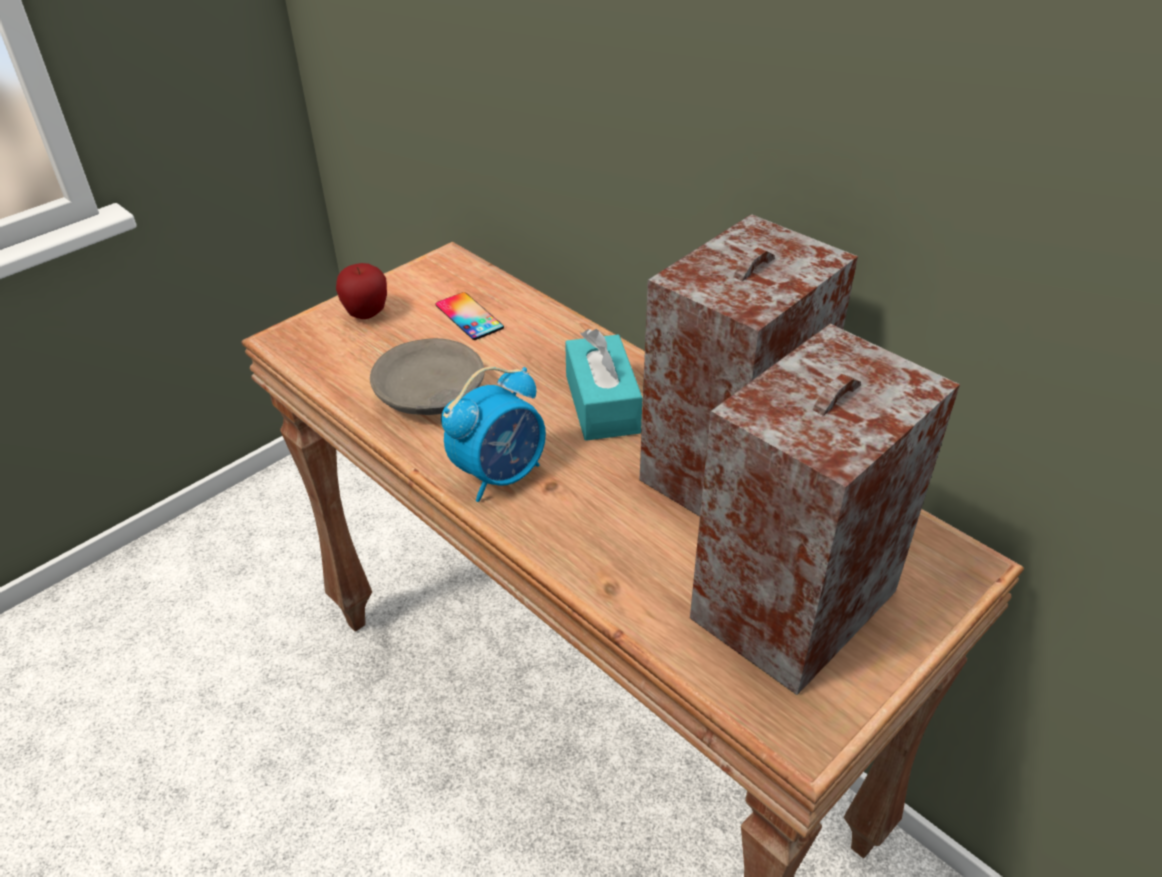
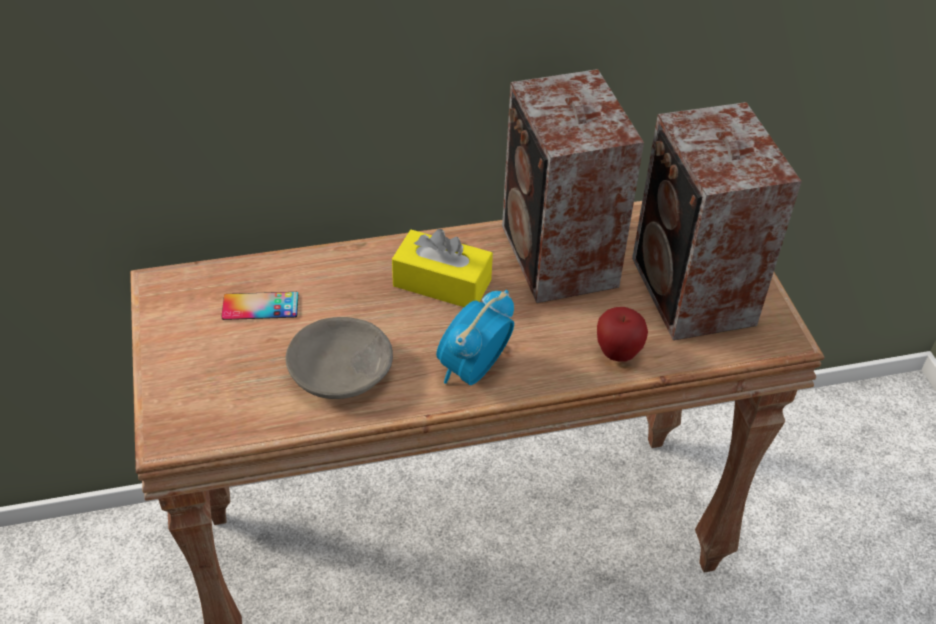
camera: 60 degrees left, 5 degrees up
apple [336,263,387,319] -> apple moved to [597,307,648,362]
alarm clock [441,367,546,502] -> alarm clock turned 135 degrees counterclockwise [436,290,514,385]
turquoise tissue box [565,329,643,441] -> yellow tissue box [392,229,493,307]

